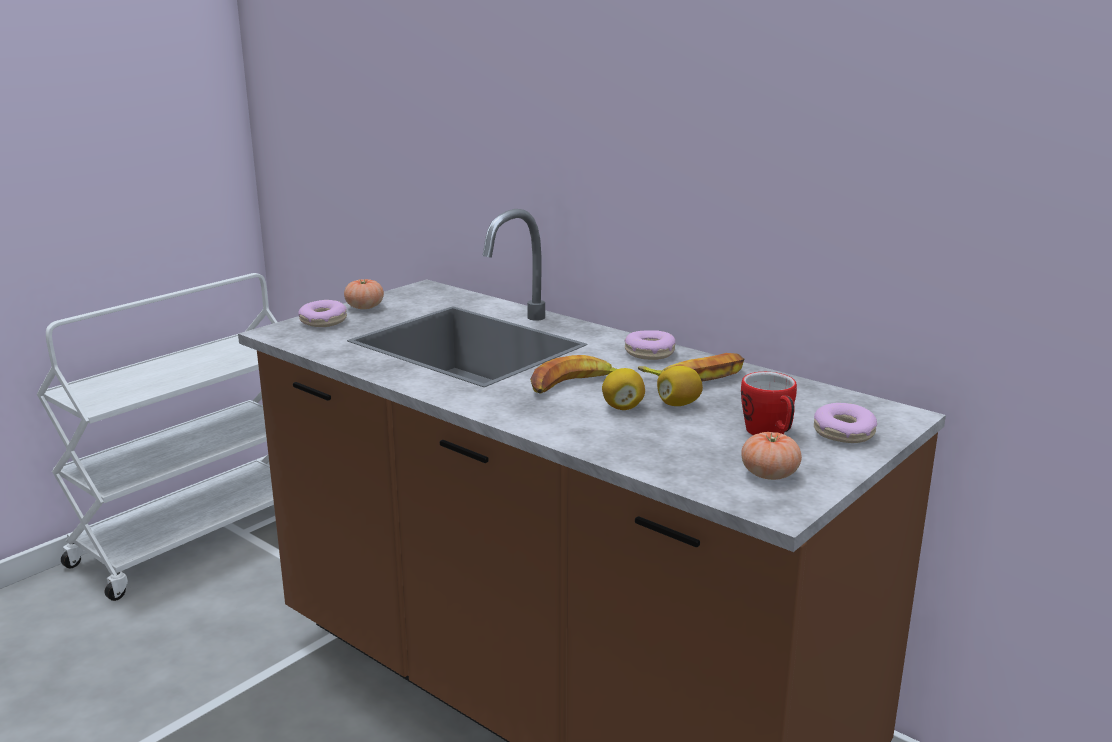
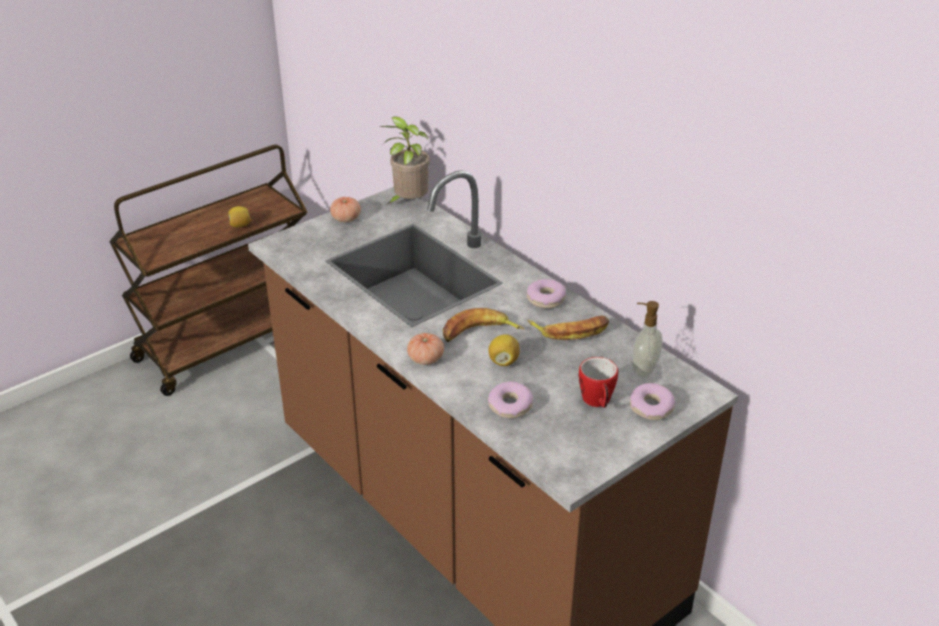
camera: 10 degrees right, 15 degrees up
white cart [37,273,277,601] -> brown cart [109,145,308,396]
donut [298,300,347,327] -> donut moved to [488,381,533,418]
lemon [657,366,703,406] -> lemon moved to [228,206,251,227]
tomato [741,432,802,480] -> tomato moved to [407,333,444,365]
none -> potted plant [379,116,430,205]
none -> soap dispenser [632,301,663,378]

